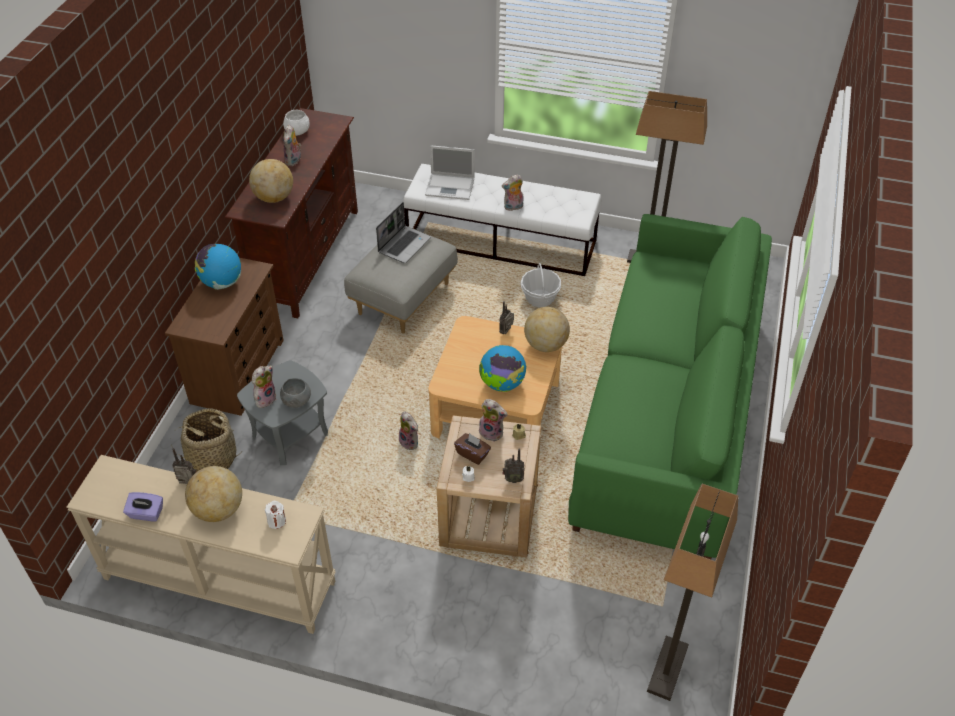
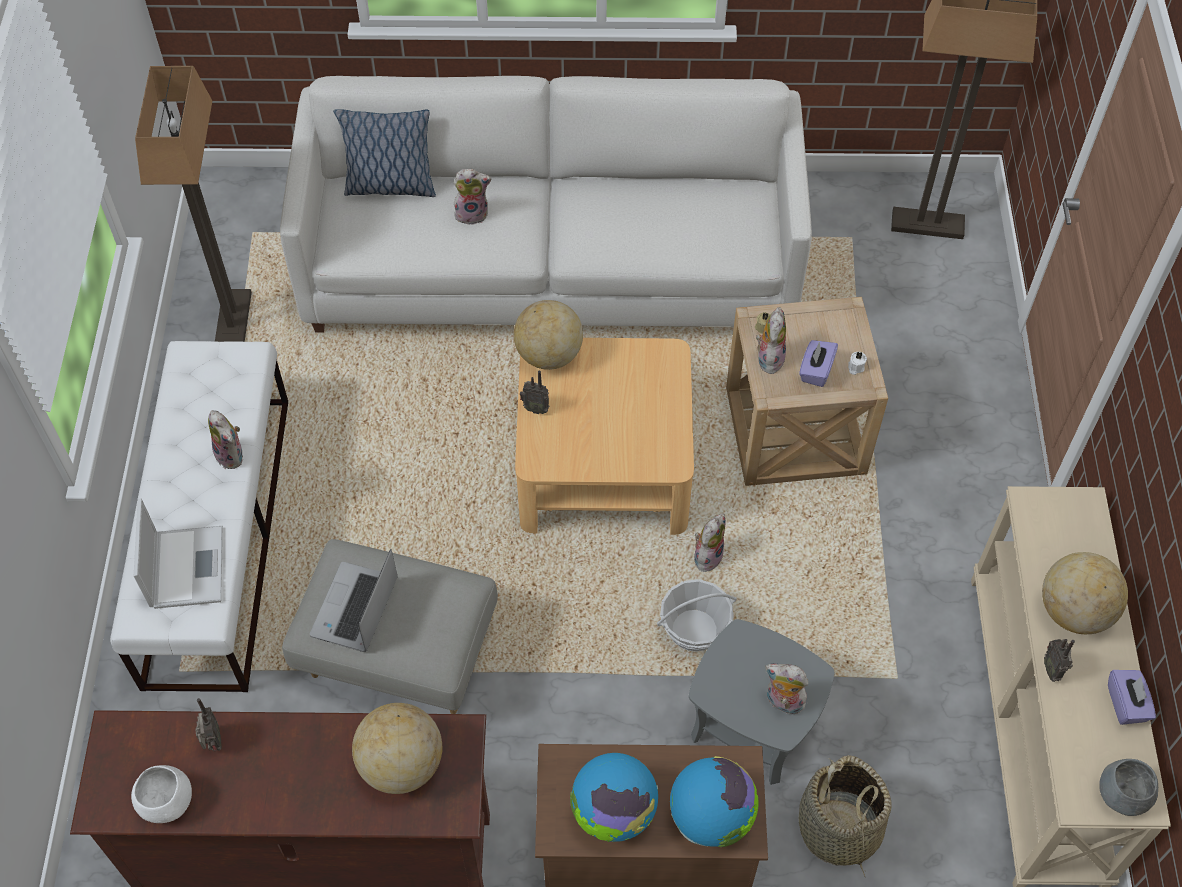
camera: 105 degrees left, 10 degrees up
white candle [265,501,286,529] -> none
grey bowl [280,378,311,408] -> grey bowl moved to [1099,759,1158,816]
plush toy [283,124,301,166] -> plush toy moved to [453,169,492,225]
laptop [376,202,431,263] -> laptop turned 90 degrees counterclockwise [310,549,398,652]
brown tissue box [454,433,491,465] -> purple tissue box [799,340,838,387]
globe [479,345,526,392] -> globe moved to [670,756,759,847]
radio [503,449,524,483] -> radio moved to [195,698,222,752]
basket [521,263,561,307] -> basket moved to [657,579,737,652]
green sofa [568,214,772,560] -> white sofa [280,76,812,333]
none -> pillow [333,109,436,197]

